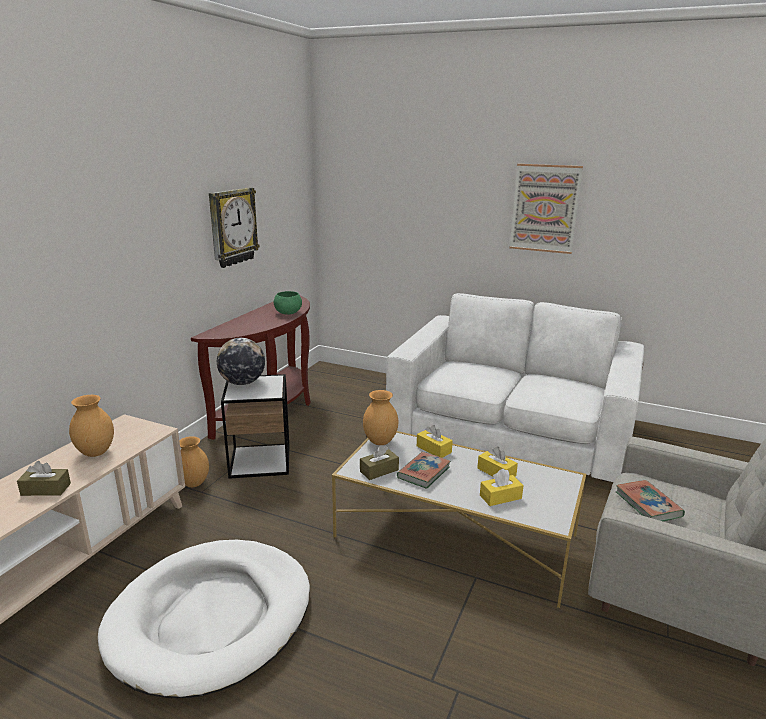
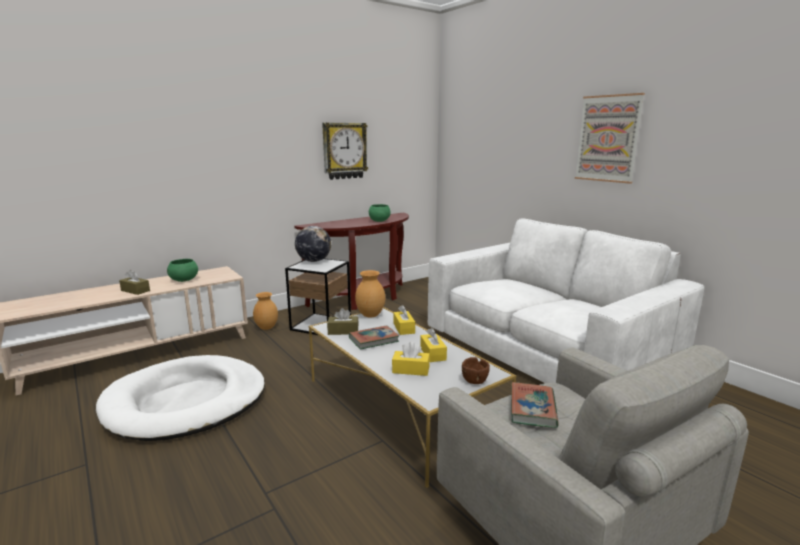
camera: 30 degrees right, 5 degrees down
brown vase [69,395,114,457] -> green bowl [167,259,198,282]
none -> brown bowl [462,357,490,384]

